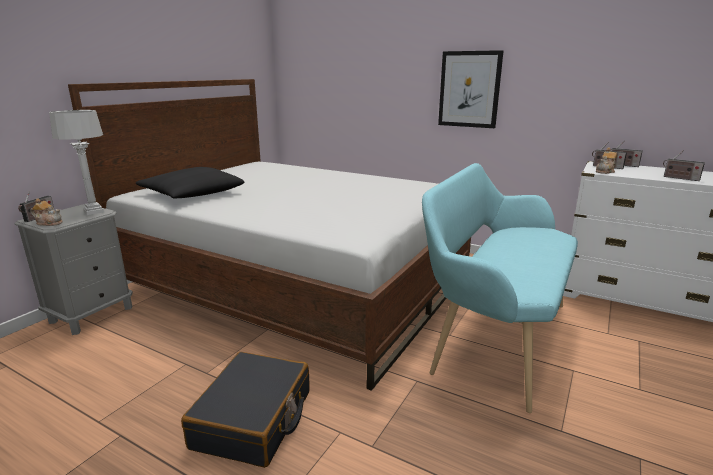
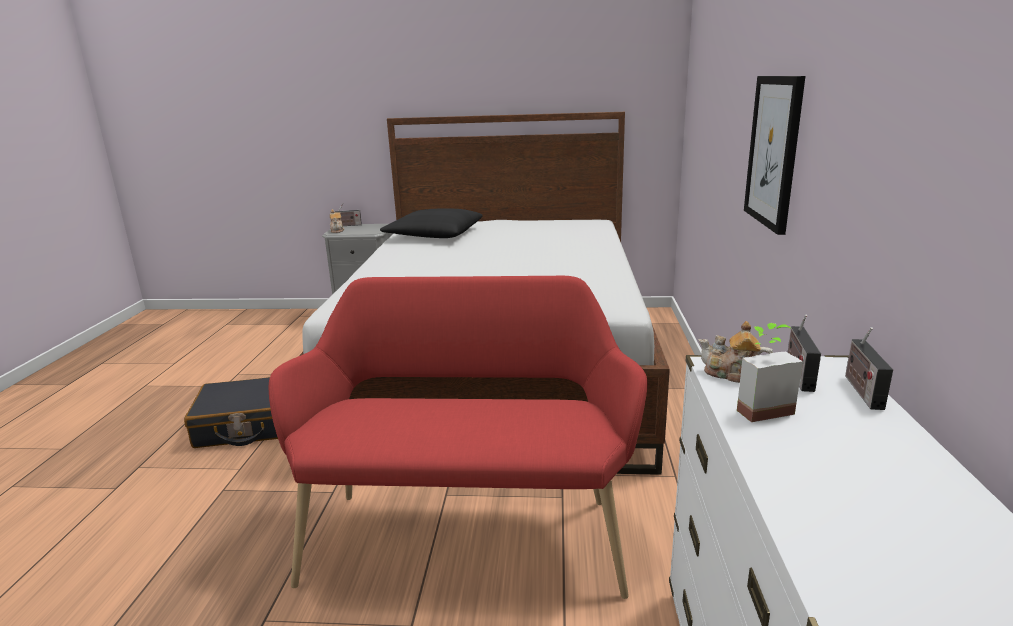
camera: 65 degrees right, 0 degrees up
grey table lamp [49,110,104,215] -> none
turquoise bench [422,163,578,413] -> red bench [268,276,647,599]
radio [663,150,705,181] -> none
none -> potted plant [737,323,803,422]

